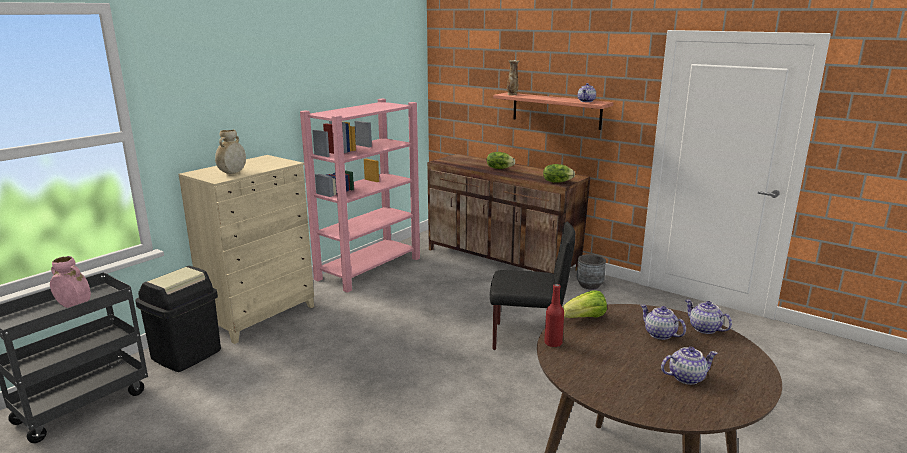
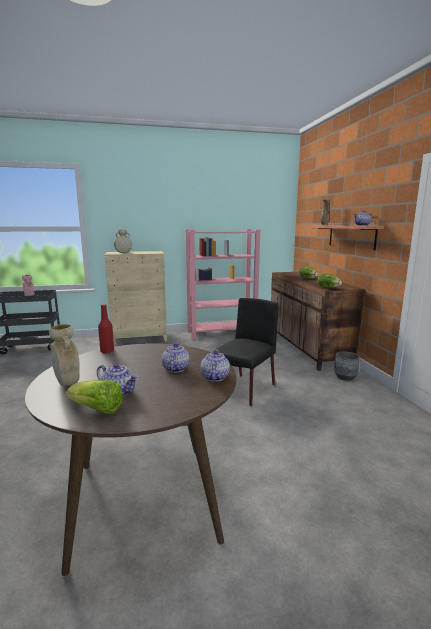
camera: 40 degrees right, 5 degrees down
black trash can [135,266,221,372] -> none
black chair [490,222,575,350] -> black chair turned 105 degrees counterclockwise [212,298,279,406]
lettuce [563,290,607,318] -> lettuce moved to [66,380,123,414]
none -> beige vase [49,324,80,386]

